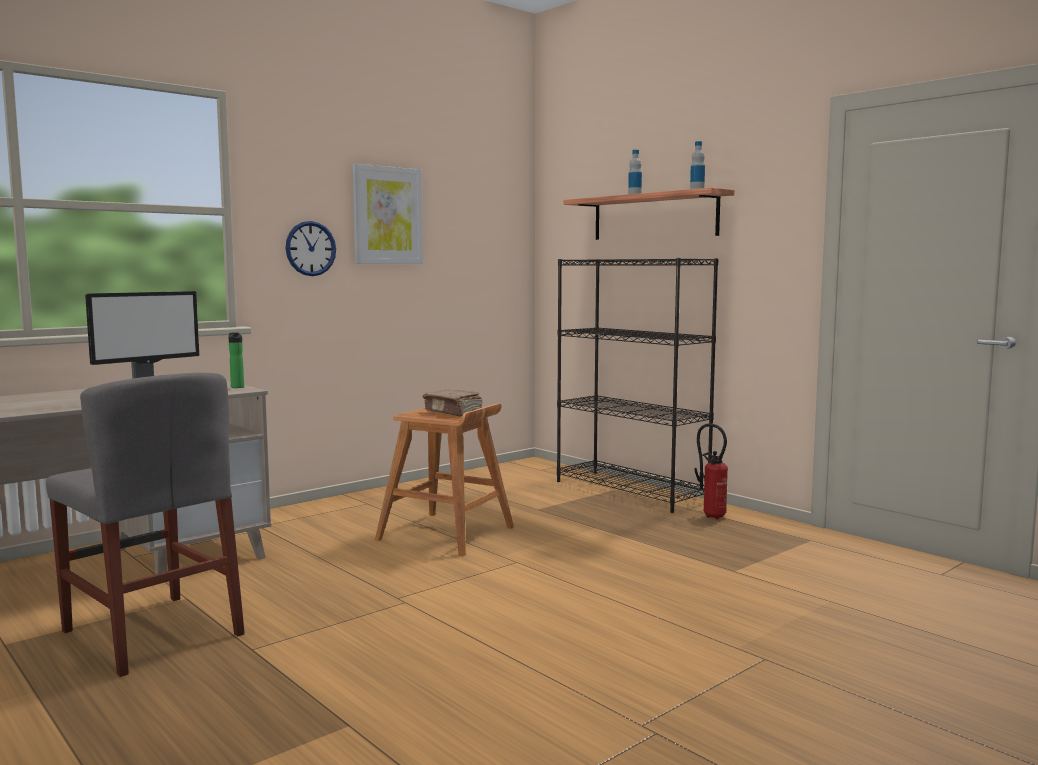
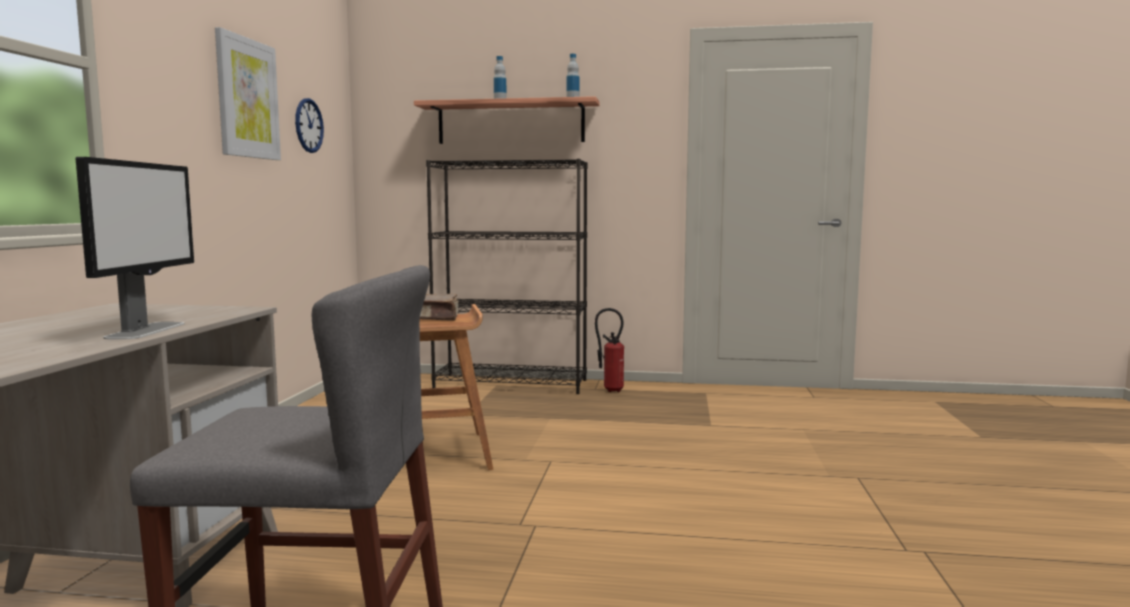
camera: 40 degrees left, 0 degrees up
bottle [229,332,244,388] -> none
wall clock [285,221,336,276] -> wall clock moved to [295,98,324,153]

